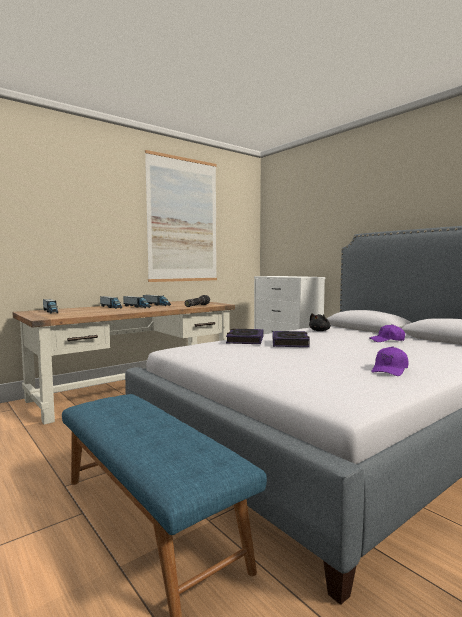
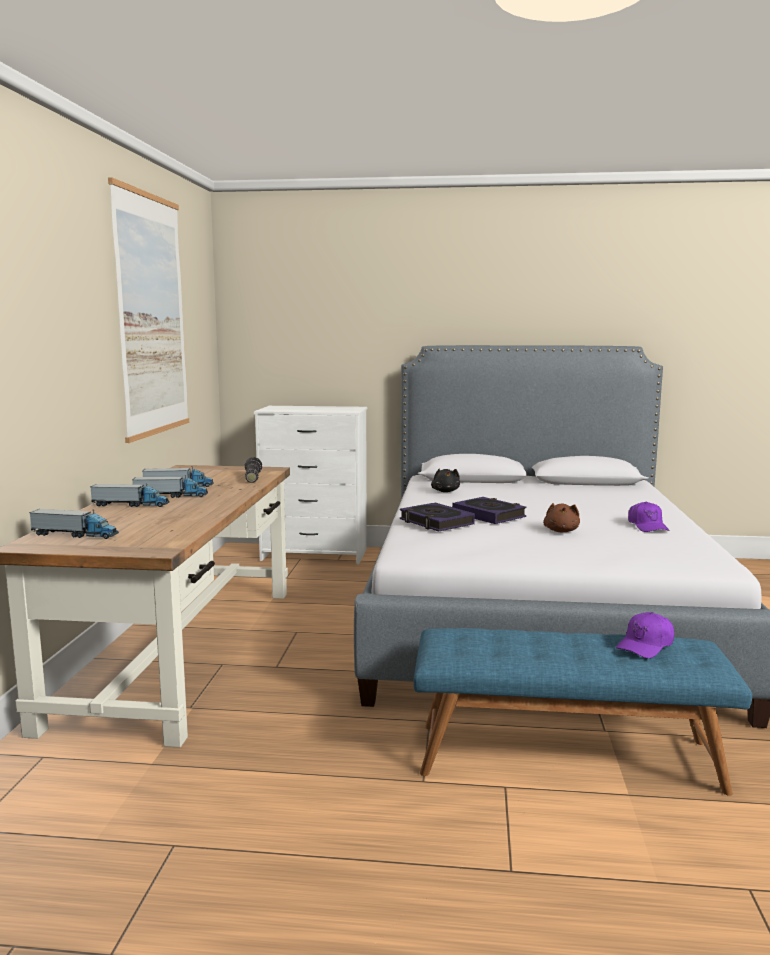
camera: 45 degrees left, 5 degrees up
purple cap [369,324,405,342] -> purple cap moved to [616,612,674,658]
none -> brown plush toy [543,503,580,532]

